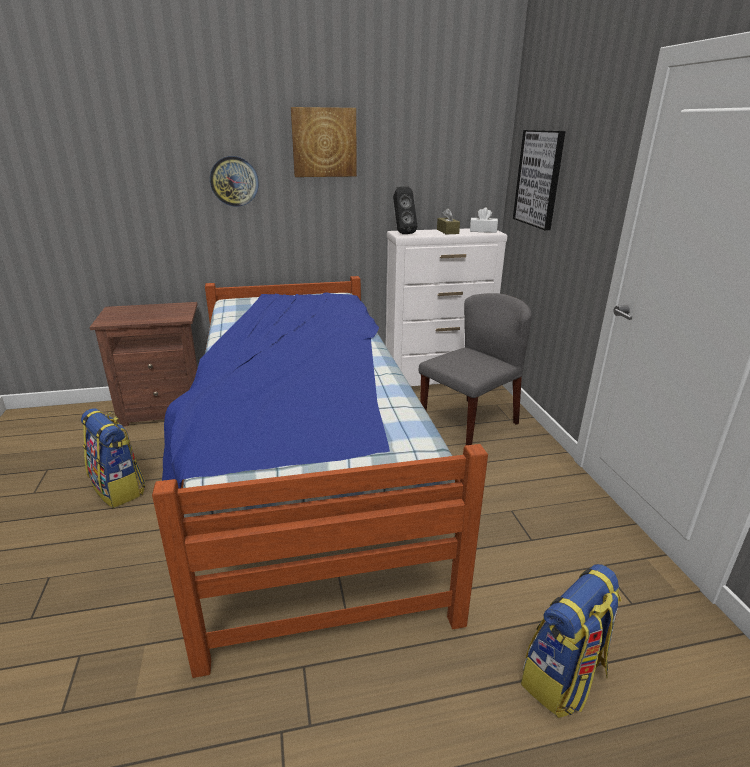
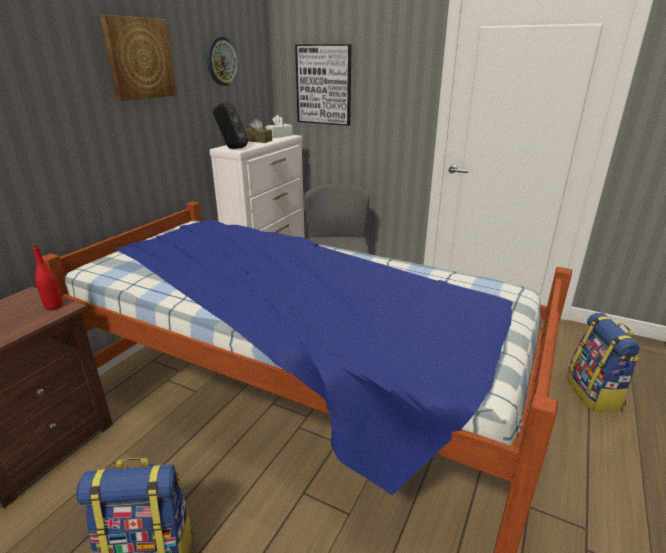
camera: 50 degrees left, 0 degrees up
wall clock [210,156,259,207] -> wall clock moved to [207,37,239,86]
none -> red bottle [32,244,63,310]

